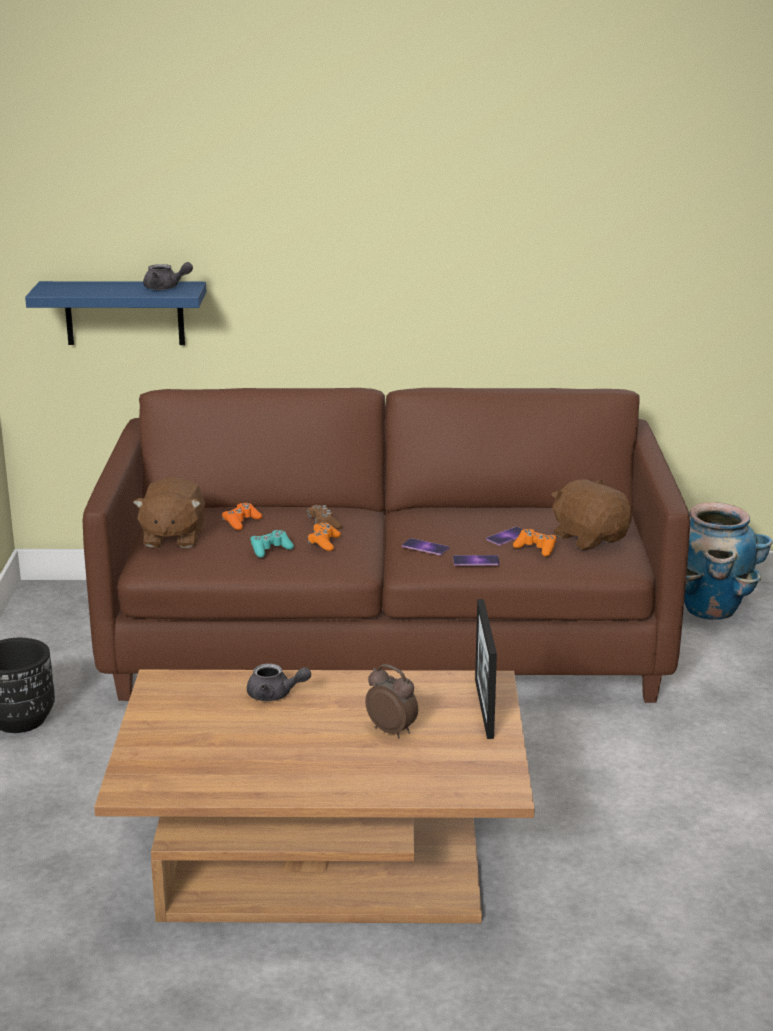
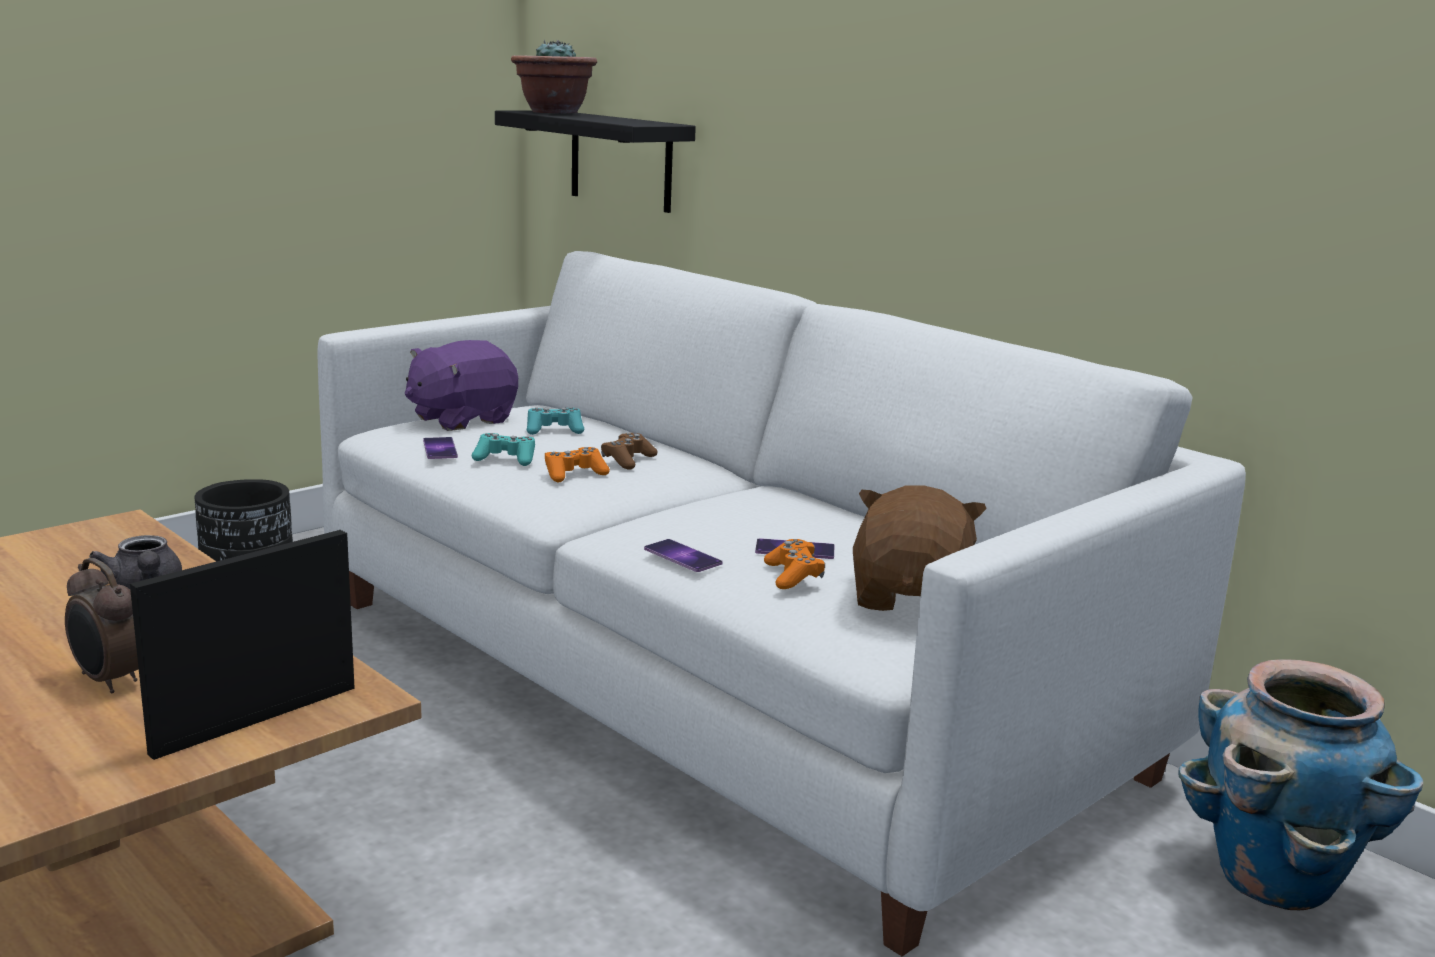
camera: 45 degrees right, 5 degrees down
blue shelf [25,281,206,345] -> black shelf [495,110,696,213]
brown sofa [83,388,690,703] -> white sofa [317,251,1246,956]
brown plush toy [133,477,205,548] -> purple plush toy [405,340,518,431]
grey teapot [143,262,193,290] -> none
orange game controller [222,503,262,530] -> turquoise game controller [527,407,584,435]
alarm clock [365,664,418,738] -> alarm clock turned 135 degrees clockwise [65,558,139,693]
phone [402,538,450,555] -> phone moved to [423,437,458,459]
none -> potted plant [511,40,597,114]

